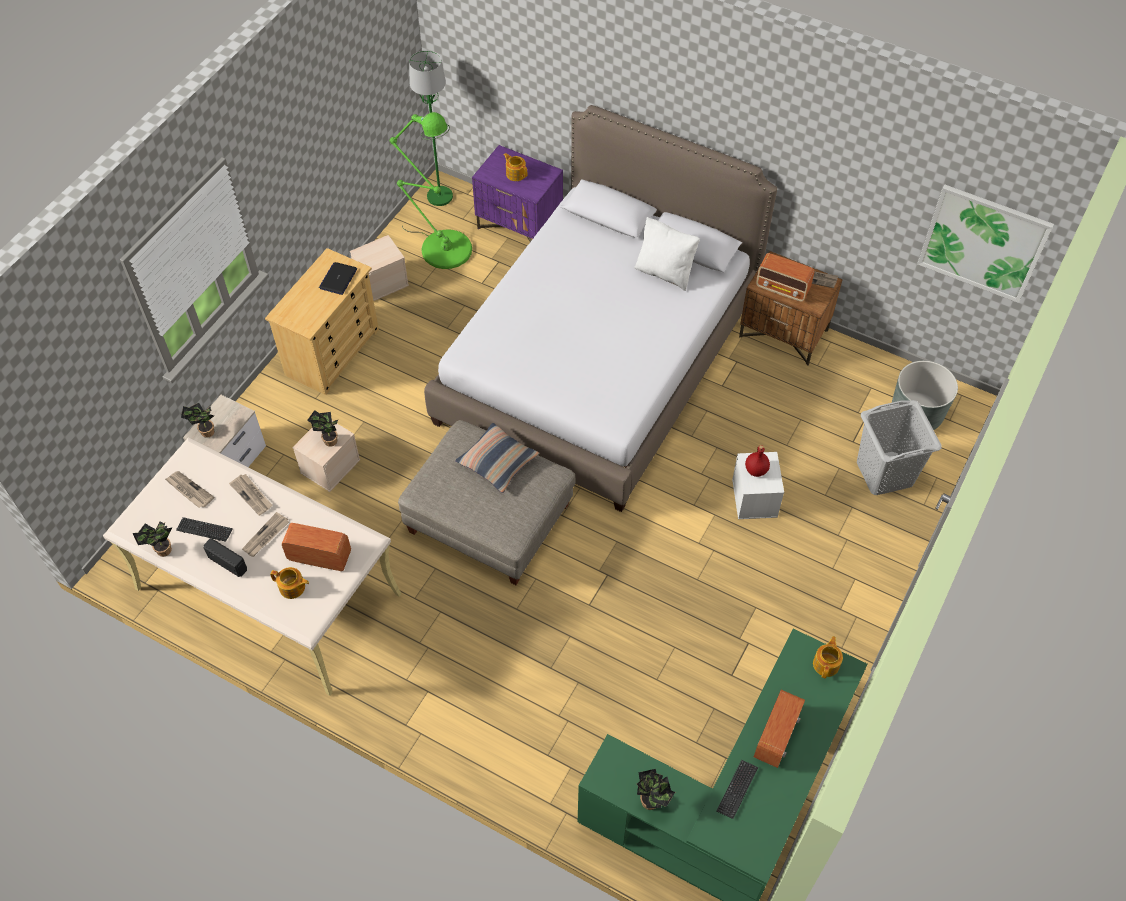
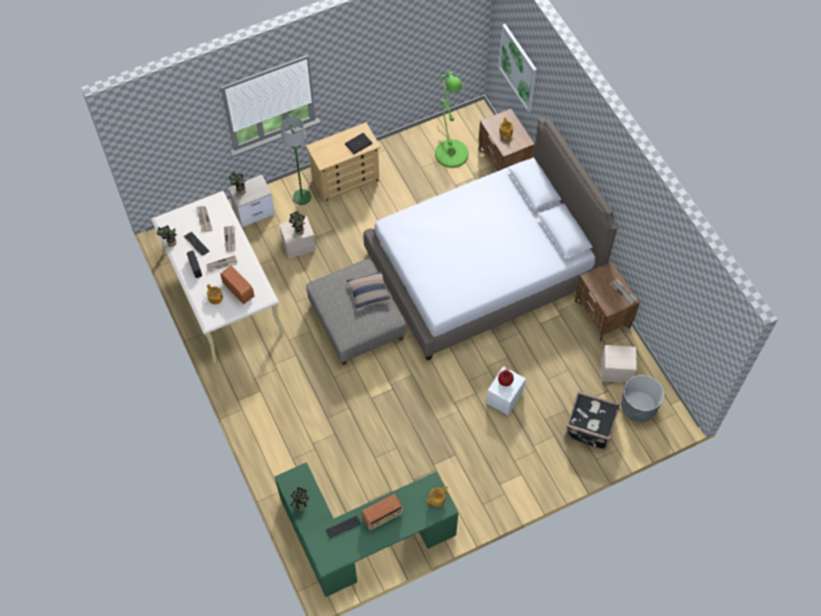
camera: 35 degrees right, 5 degrees up
beige storage box [350,235,409,301] -> beige storage box moved to [601,345,637,383]
green floor lamp [409,50,453,206] -> green floor lamp moved to [281,116,311,205]
purple nightstand [472,145,563,242] -> brown nightstand [478,109,535,171]
white pillow [634,217,700,291] -> none
radio [756,253,814,302] -> none
grey laundry basket [857,400,942,495] -> black suitcase [565,391,620,450]
picture [917,185,1054,303] -> picture moved to [498,24,537,112]

